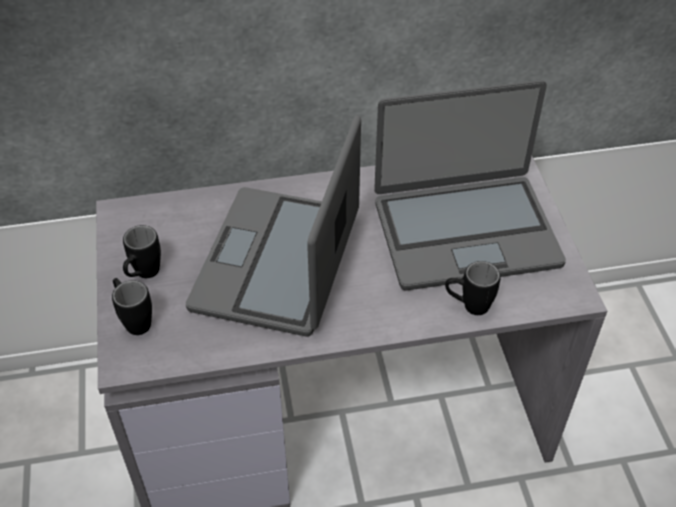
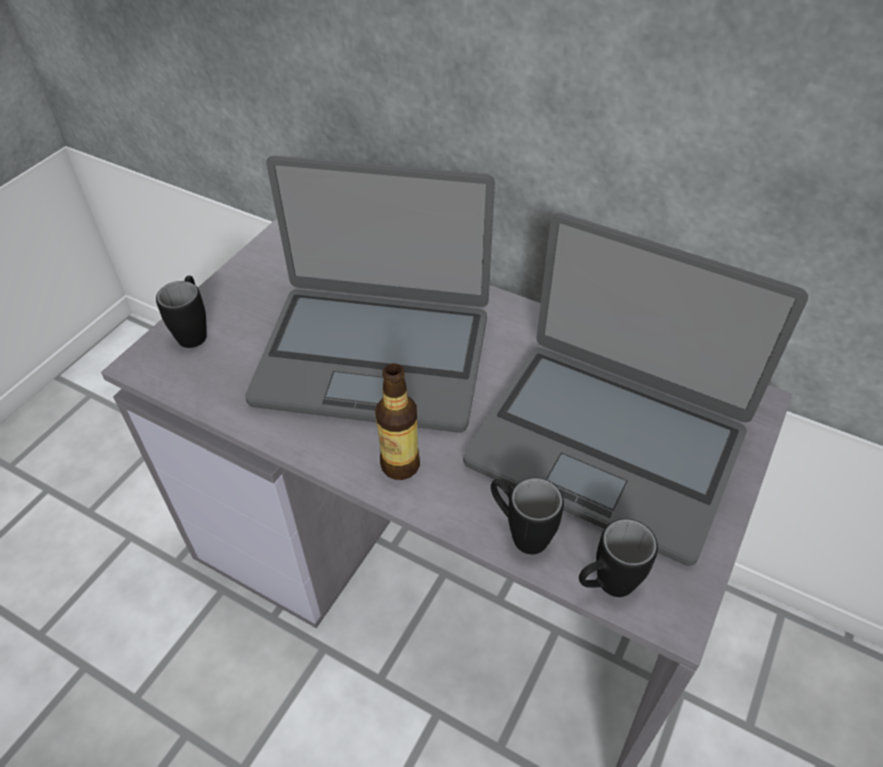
camera: 40 degrees right, 0 degrees up
black mug [123,225,161,278] -> black mug moved to [579,519,658,597]
laptop [186,115,361,336] -> laptop turned 135 degrees counterclockwise [245,155,495,433]
none -> bottle [375,363,420,480]

